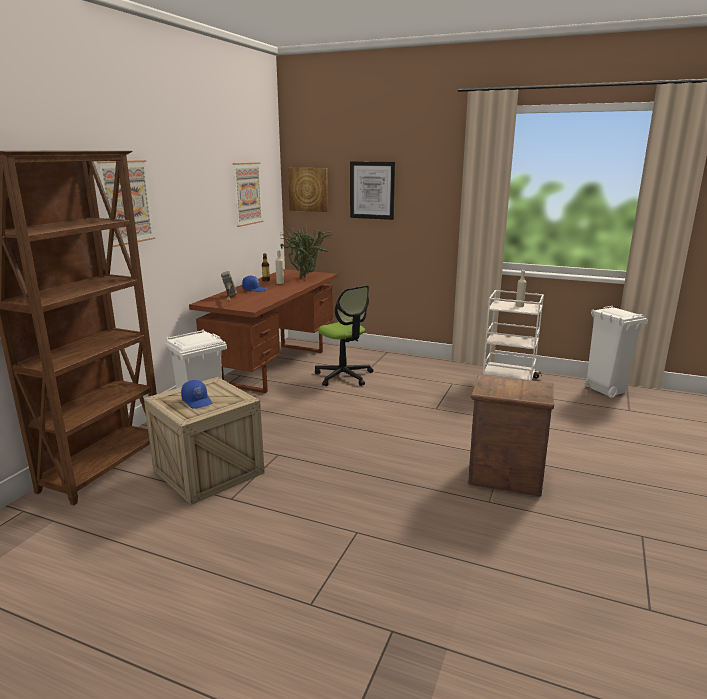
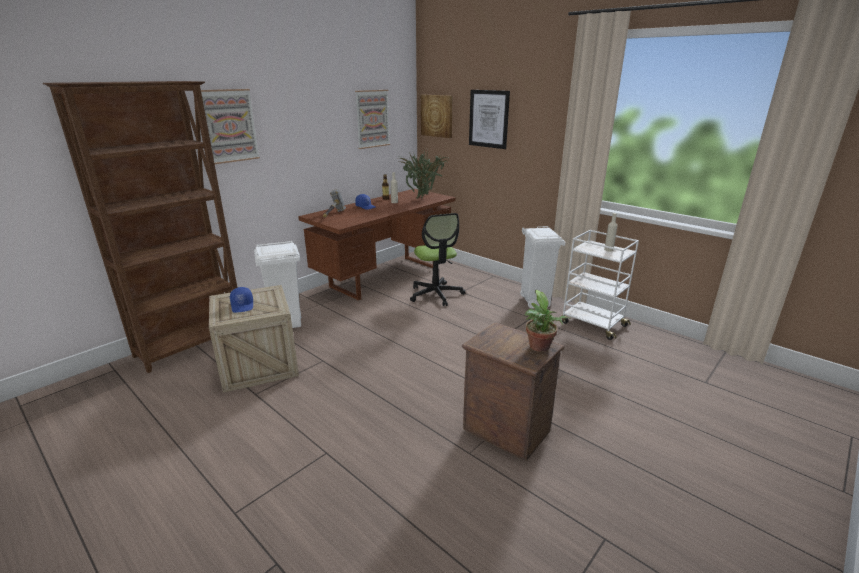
camera: 20 degrees right, 5 degrees up
white trash can [585,306,648,398] -> white trash can moved to [520,226,566,309]
none -> potted plant [525,290,570,352]

